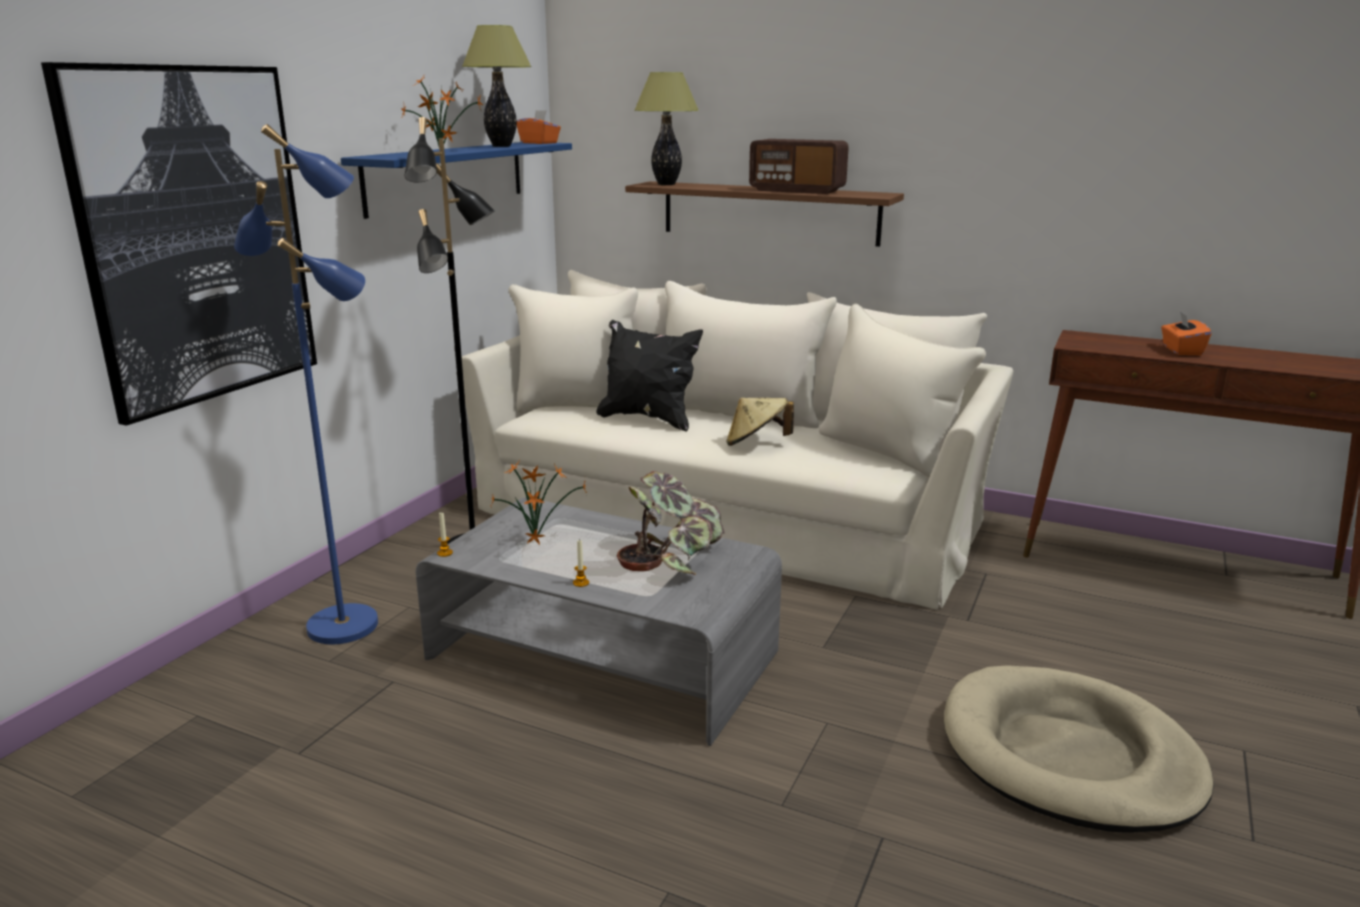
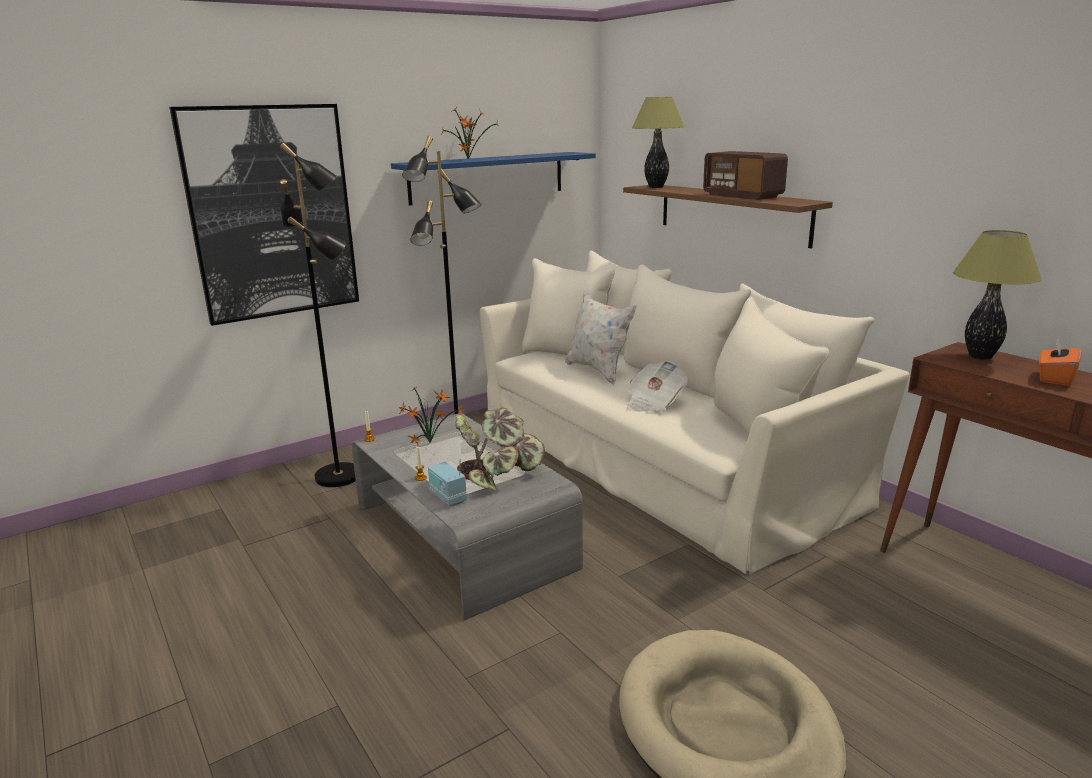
camera: 30 degrees right, 0 degrees up
blue floor lamp [234,124,378,644] -> black floor lamp [280,143,356,487]
table lamp [462,25,532,147] -> table lamp moved to [953,230,1042,360]
orange tissue box [517,110,561,144] -> none
black pillow [596,320,703,432] -> white pillow [565,291,637,385]
beige hat [726,398,794,446] -> newspaper [627,361,688,412]
none -> radio [428,459,467,506]

